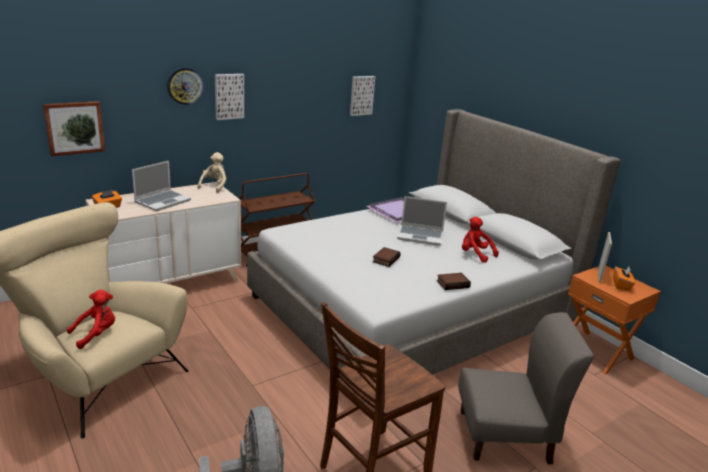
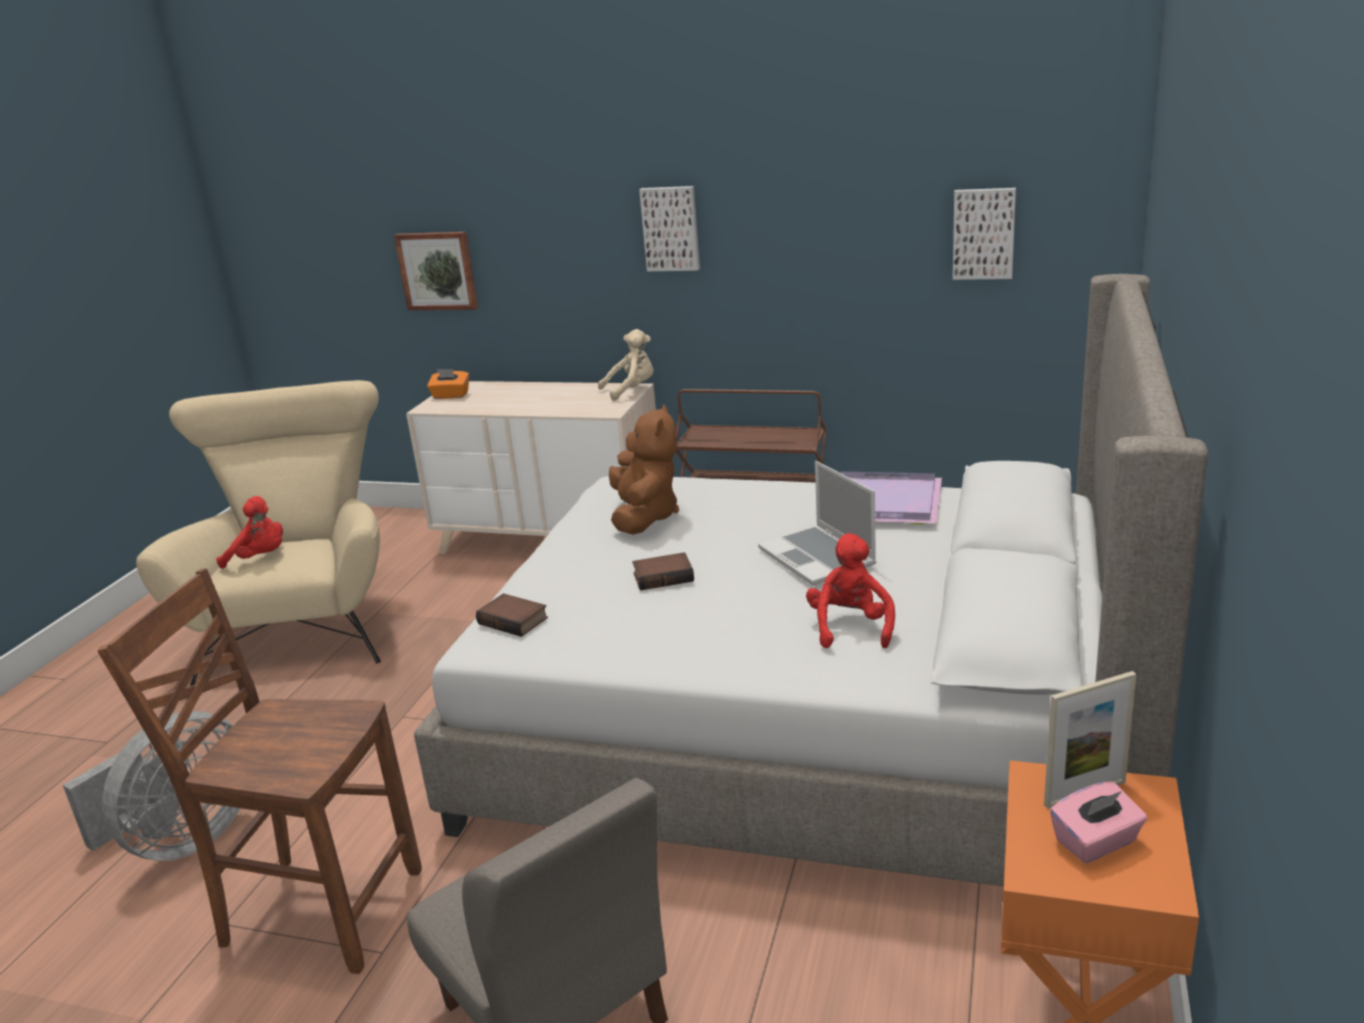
camera: 55 degrees right, 0 degrees up
laptop [132,161,191,211] -> none
wall clock [167,67,204,105] -> none
book [436,273,471,290] -> book moved to [476,593,548,637]
orange tissue box [613,266,635,291] -> pink tissue box [1050,781,1147,863]
none -> brown plush toy [609,404,679,535]

